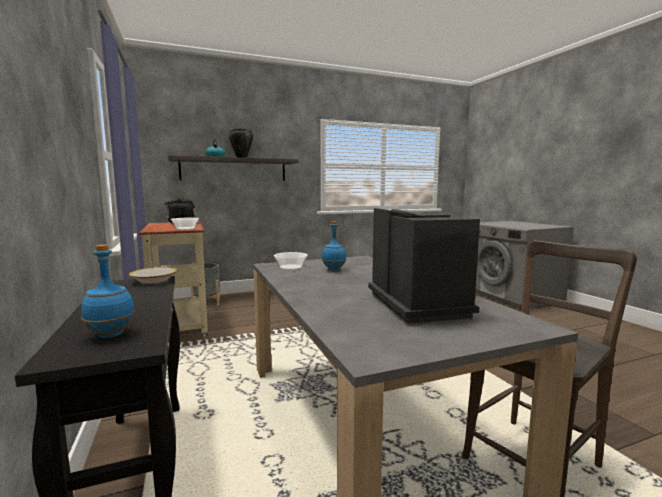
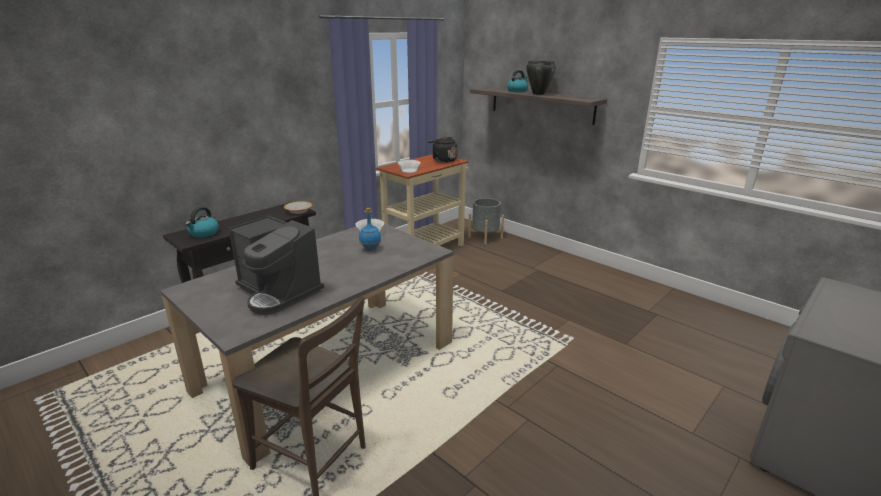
camera: 65 degrees right, 15 degrees up
blue bottle [81,245,135,338] -> kettle [185,207,219,237]
coffee machine [368,208,480,324] -> coffee machine turned 75 degrees clockwise [229,216,324,315]

